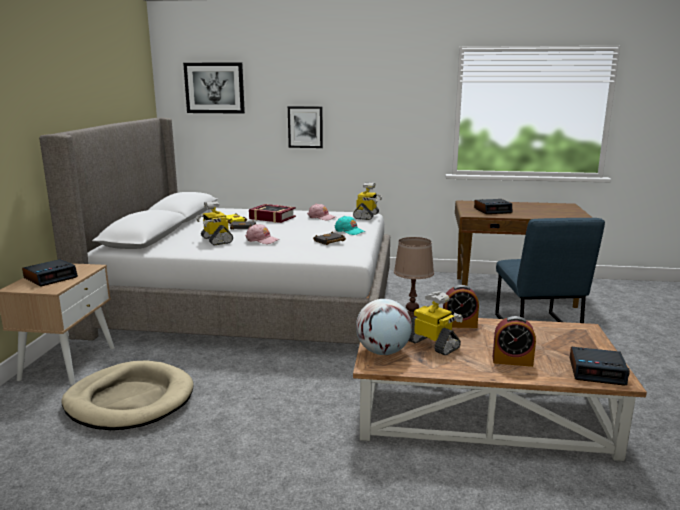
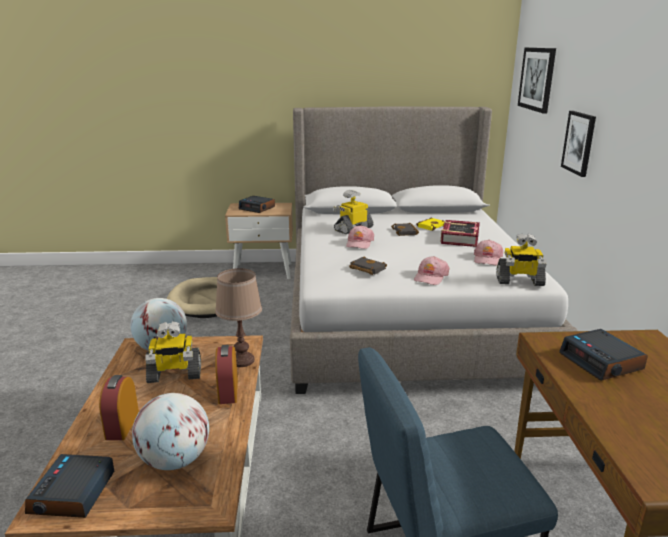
camera: 80 degrees right, 5 degrees up
turquoise cap [335,216,366,235] -> pink cap [414,256,449,285]
toy robot [409,291,463,355] -> toy robot turned 45 degrees clockwise [145,321,201,383]
none -> globe [132,393,209,470]

